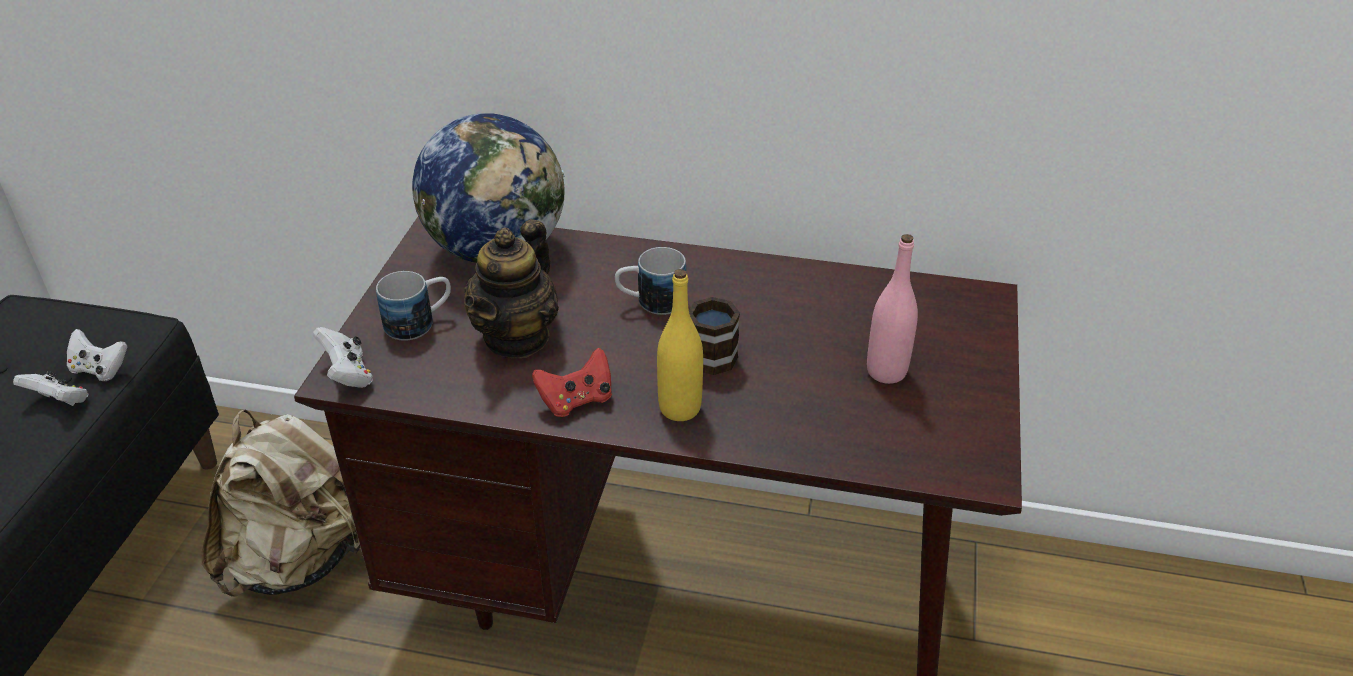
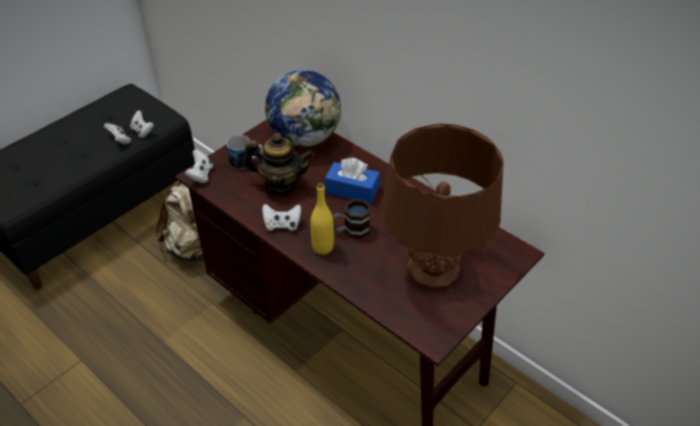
camera: 30 degrees right, 5 degrees up
teapot [464,219,559,358] -> teapot turned 135 degrees counterclockwise [243,133,314,195]
red game controller [532,348,612,417] -> white game controller [262,204,301,231]
mug [615,247,686,315] -> blue tissue box [325,158,380,204]
pink bottle [867,234,918,384] -> brown table lamp [381,124,503,290]

